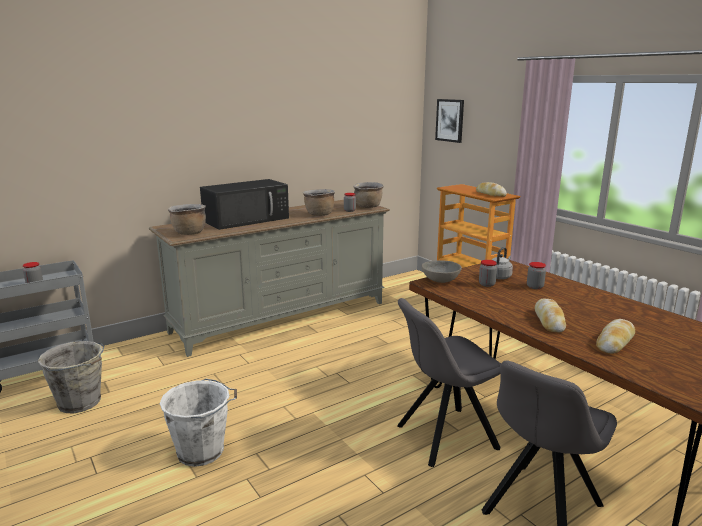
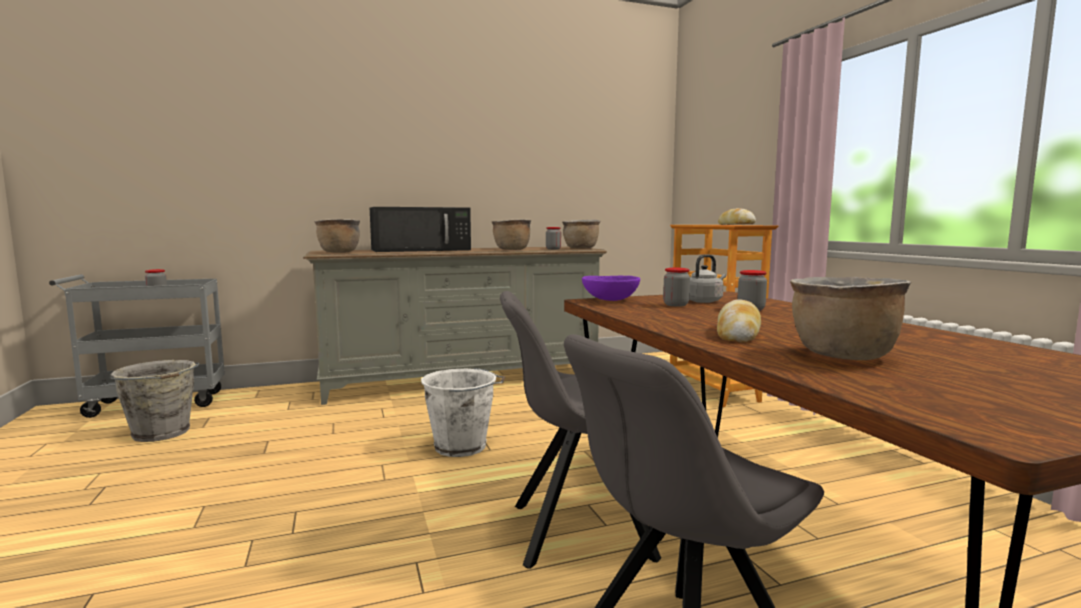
camera: 15 degrees right, 10 degrees down
white bucket [159,379,237,467] -> white bucket moved to [421,368,506,457]
grey bowl [422,261,462,283] -> purple bowl [582,276,640,301]
picture [435,99,464,143] -> none
bread [596,319,635,354] -> brown cooking pot [790,277,911,360]

